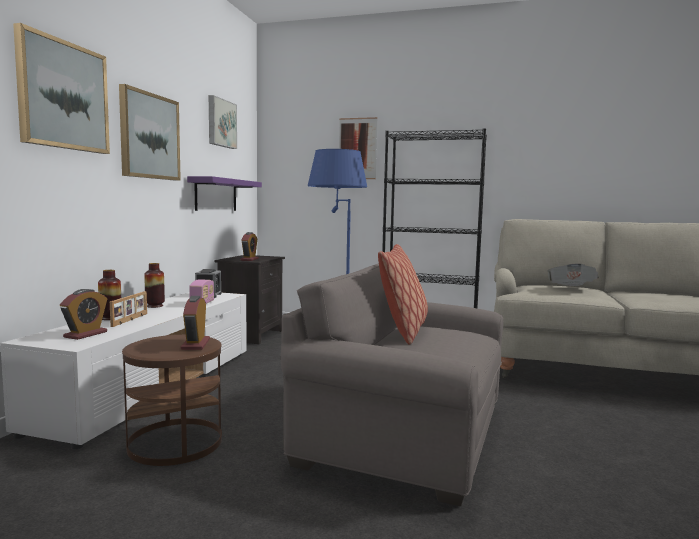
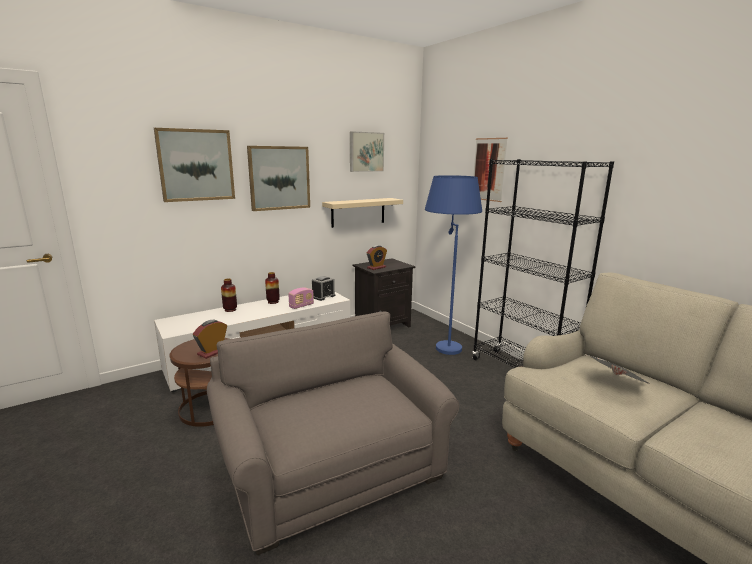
camera: 40 degrees right, 10 degrees up
alarm clock [60,289,107,340] -> none
picture frame [110,291,147,327] -> none
purple shelf [187,176,262,211] -> beige shelf [322,198,403,228]
pillow [378,244,428,344] -> none

